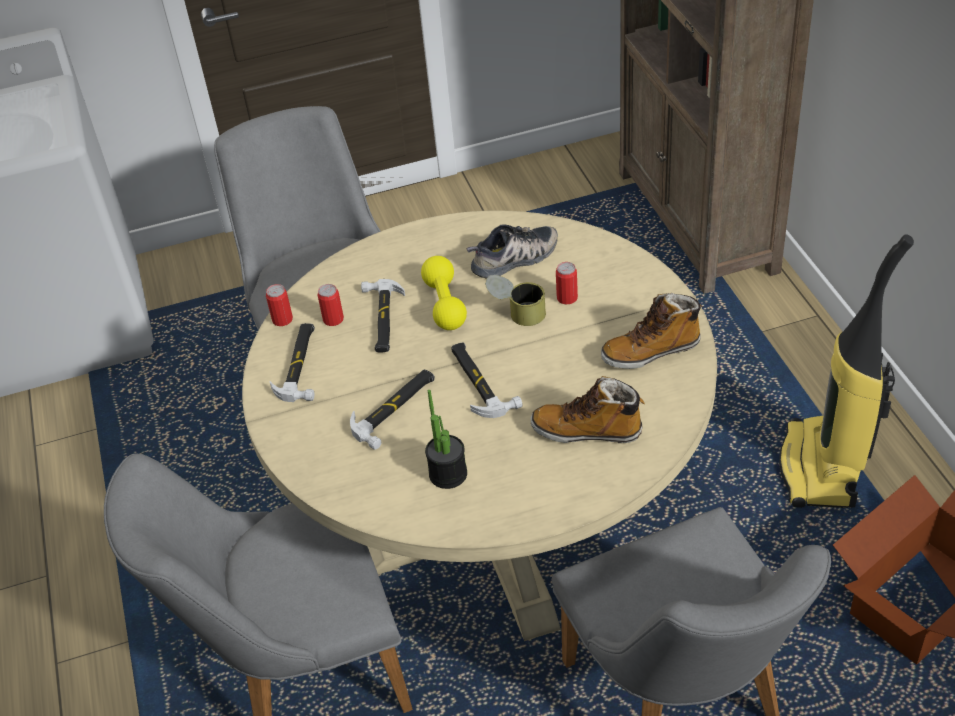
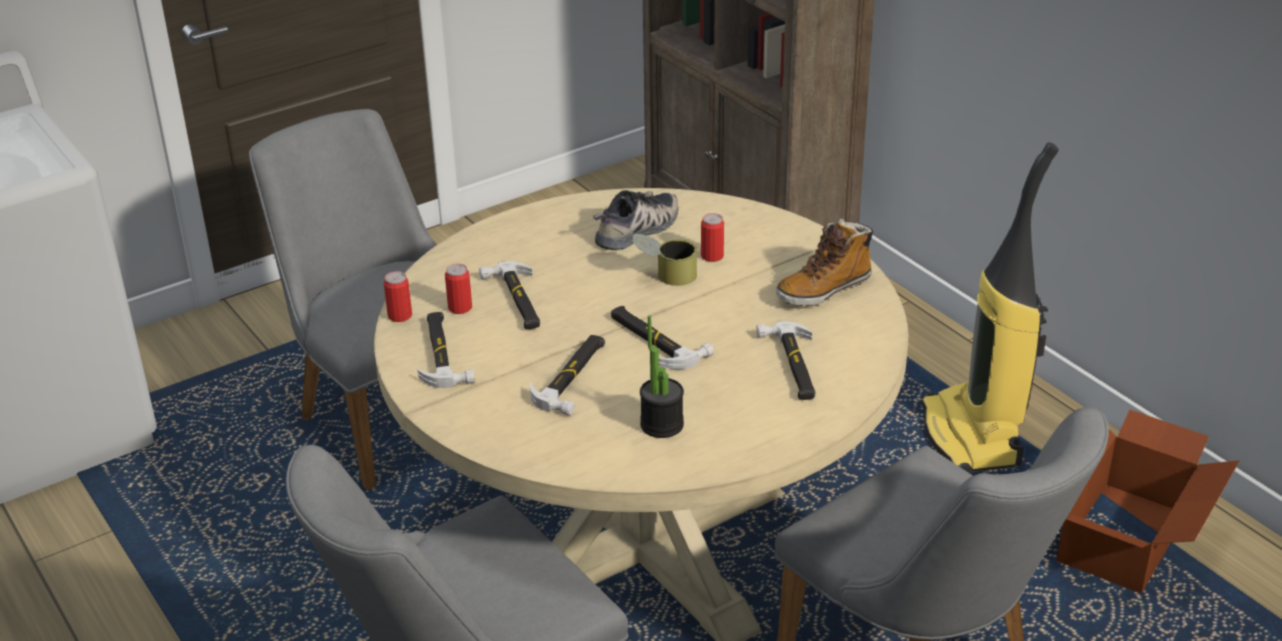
camera: 20 degrees left, 10 degrees down
yellow dumbbell [421,256,467,330] -> none
boot [531,376,645,443] -> hammer [756,321,816,400]

